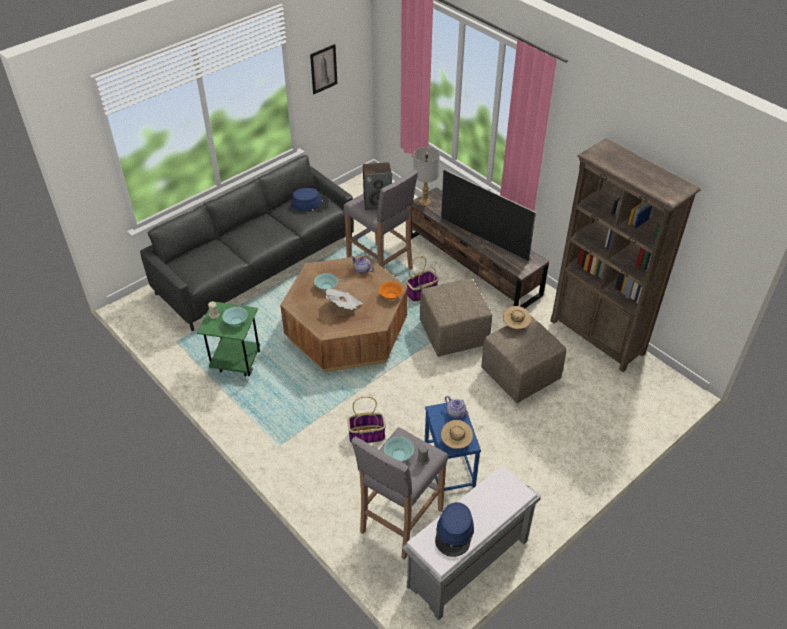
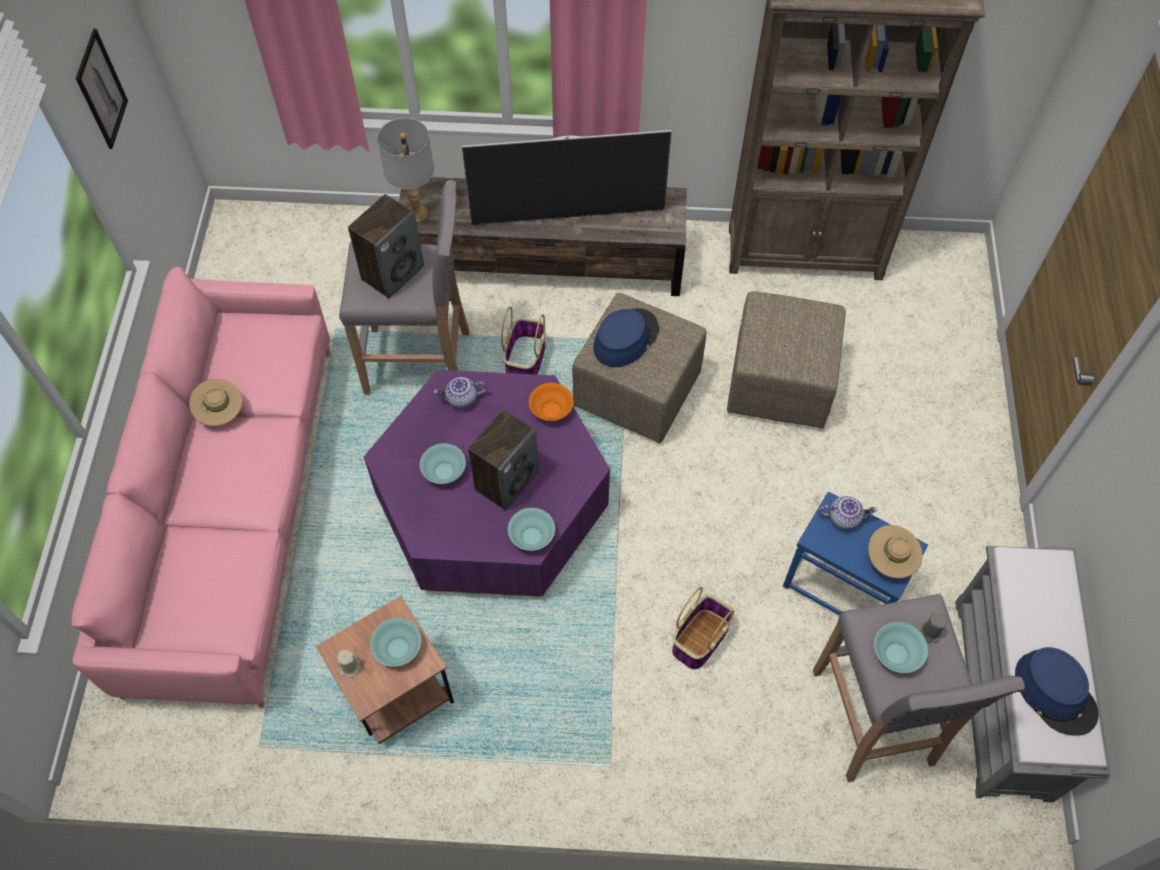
camera: 45 degrees left, 15 degrees up
grey sofa [140,155,354,331] -> pink sofa [71,267,331,708]
green side table [197,301,260,376] -> brown side table [316,596,454,744]
brown coffee table [280,255,408,372] -> purple coffee table [364,370,610,597]
blue hat [291,188,329,212] -> blue hat moved to [593,308,659,367]
newspaper [325,288,363,310] -> speaker [468,409,539,511]
beige hat [503,306,531,329] -> beige hat moved to [189,379,243,426]
none -> turquoise bowl [508,508,555,551]

